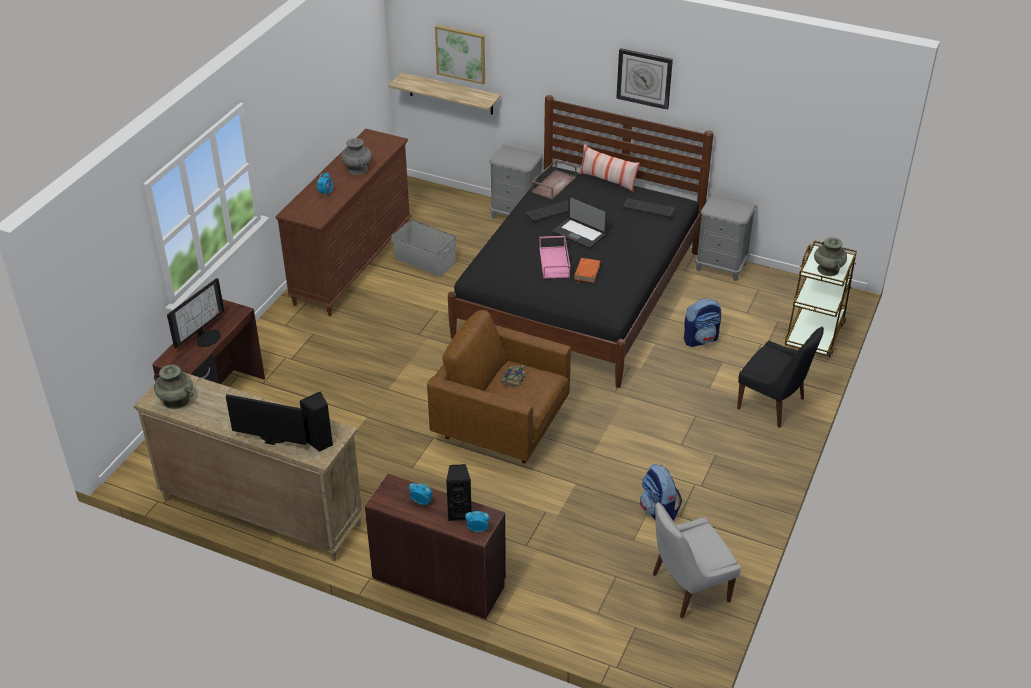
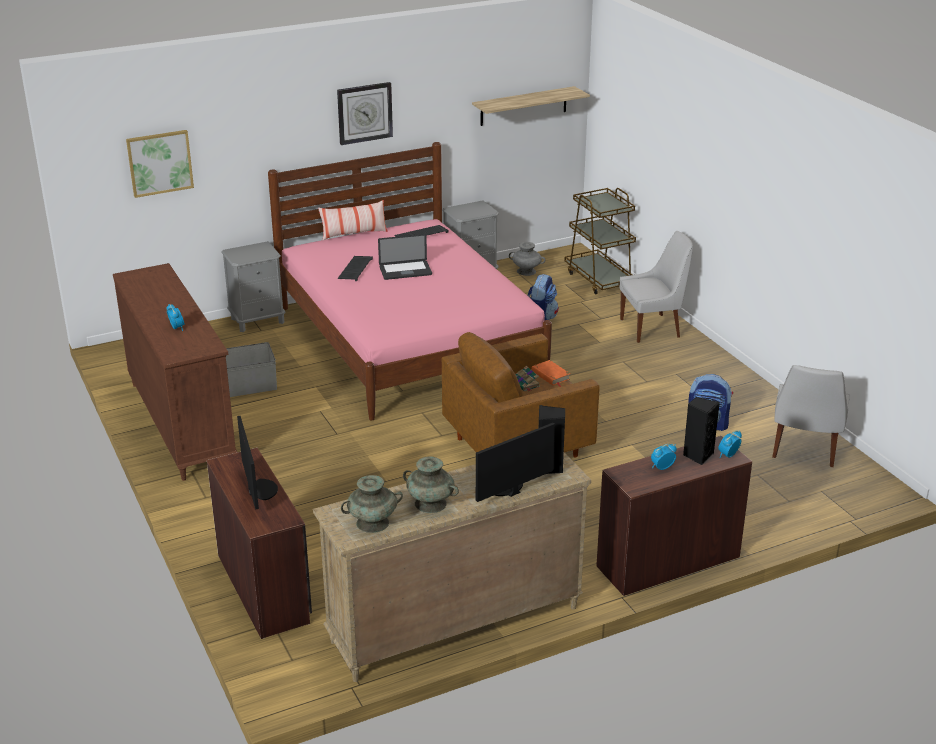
camera: 50 degrees left, 10 degrees down
grey vase [341,138,372,175] -> grey vase moved to [509,242,546,276]
shelf [388,72,501,115] -> shelf moved to [472,86,590,126]
black bed [448,95,714,388] -> pink bed [268,142,552,420]
brown tray [532,160,577,200] -> none
pink tray [539,236,570,279] -> none
orange book [574,258,600,284] -> orange book moved to [532,360,570,387]
black chair [737,327,824,428] -> white chair [620,231,693,343]
turquoise vase [814,237,847,276] -> turquoise vase moved to [403,456,459,513]

